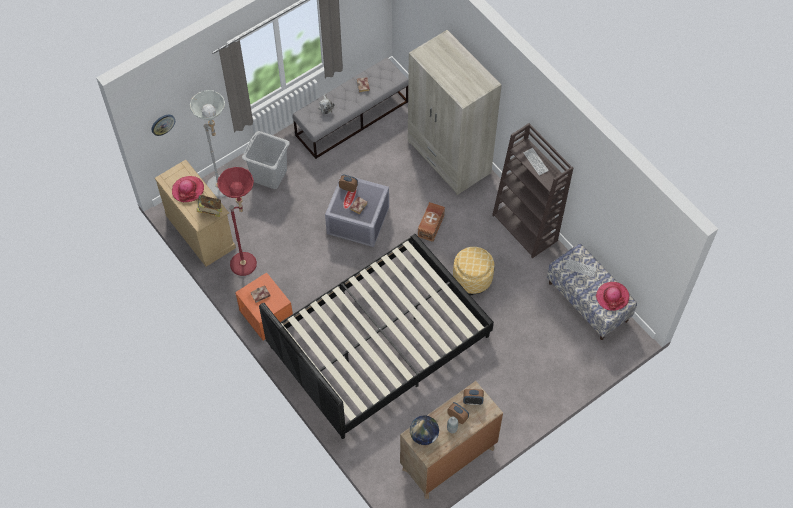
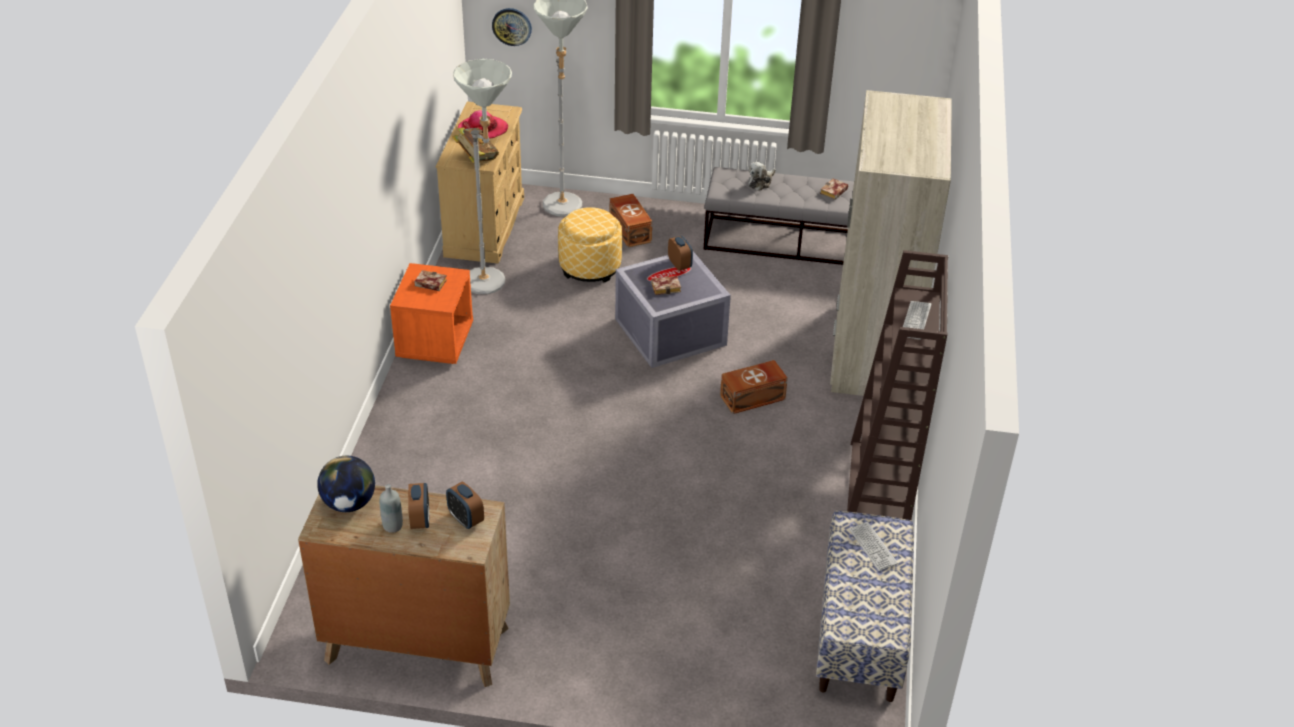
camera: 45 degrees right, 20 degrees down
red floor lamp [217,167,257,276] -> grey floor lamp [453,58,512,294]
grey laundry basket [242,131,290,189] -> brown storage box [609,194,652,247]
black bed [259,234,494,439] -> none
ottoman [453,247,494,295] -> ottoman moved to [558,207,622,283]
hat [596,282,629,311] -> none

